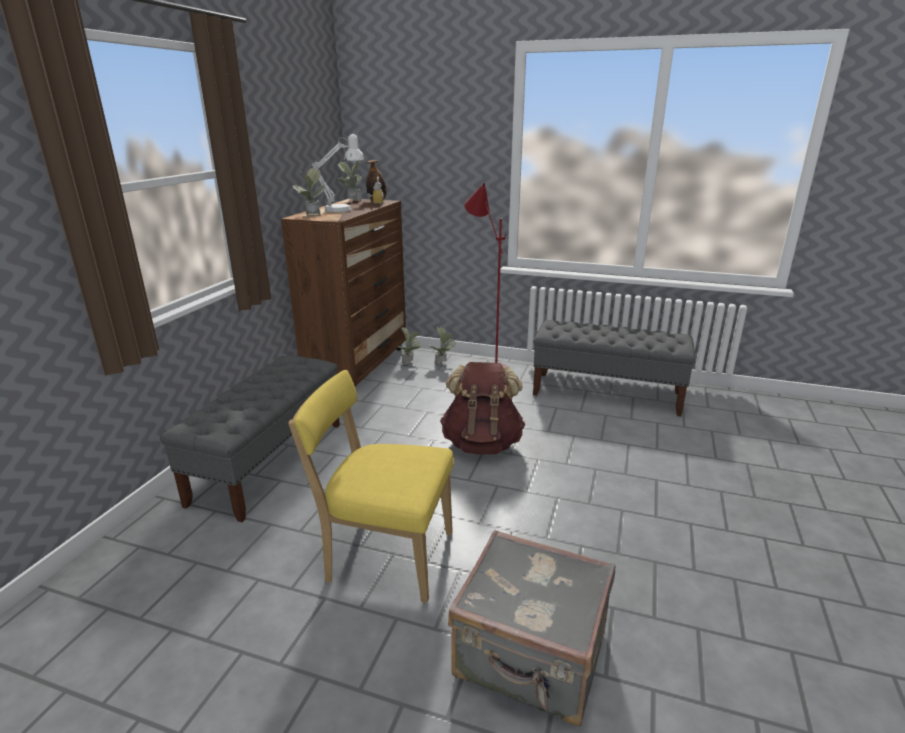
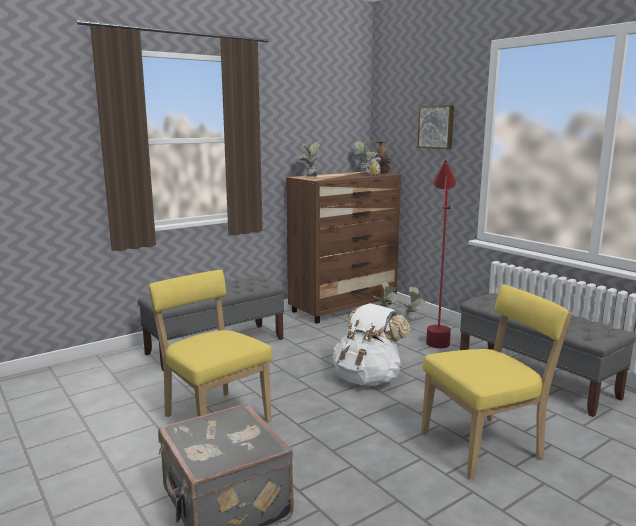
camera: 35 degrees right, 10 degrees down
white table lamp [312,134,364,213] -> none
brown backpack [440,362,525,455] -> white backpack [333,303,410,386]
none -> picture [417,105,454,149]
none -> yellow chair [421,285,572,480]

